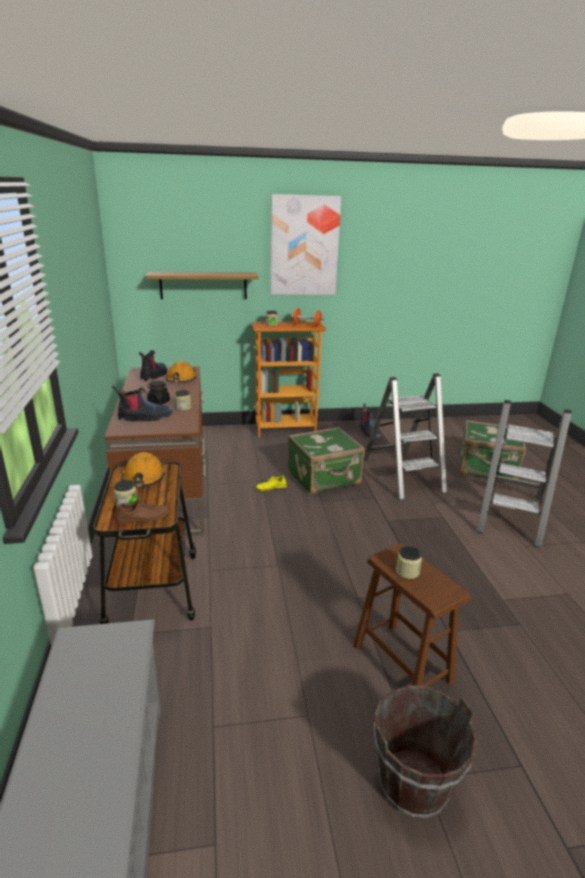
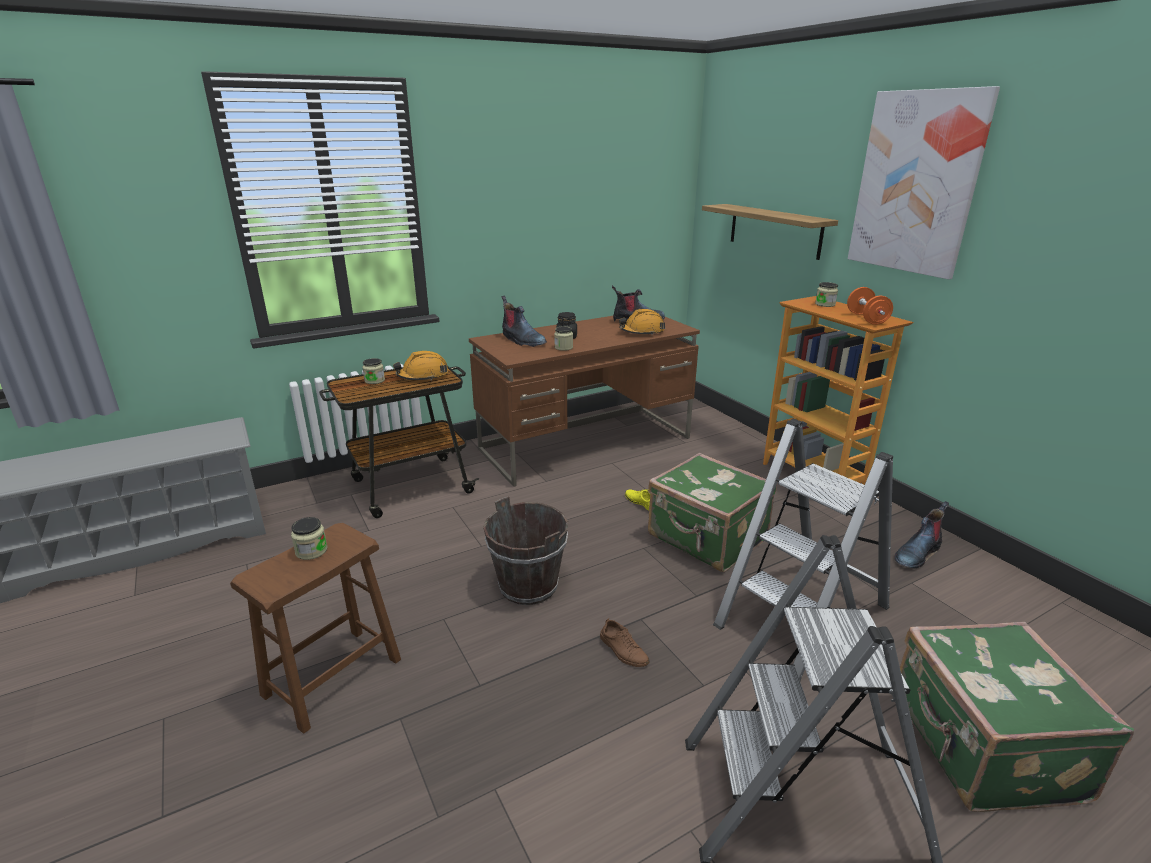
camera: 70 degrees right, 0 degrees up
brown shoe [116,500,170,524] -> brown shoe moved to [600,618,649,667]
brown bucket [374,685,478,819] -> brown bucket moved to [483,496,569,605]

